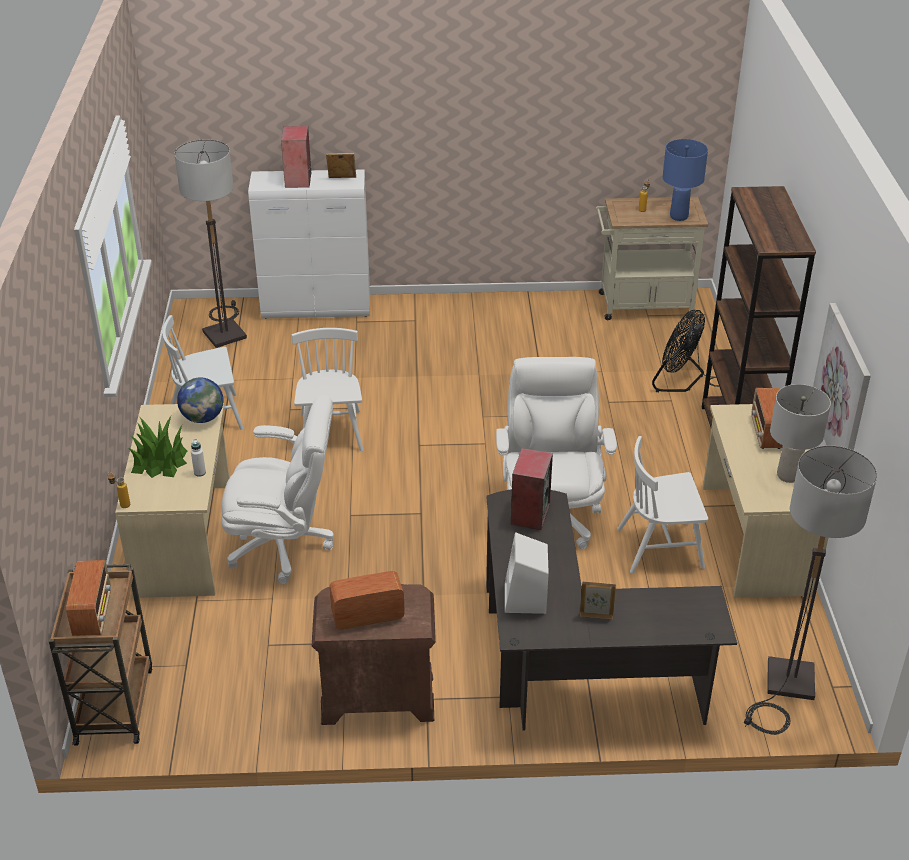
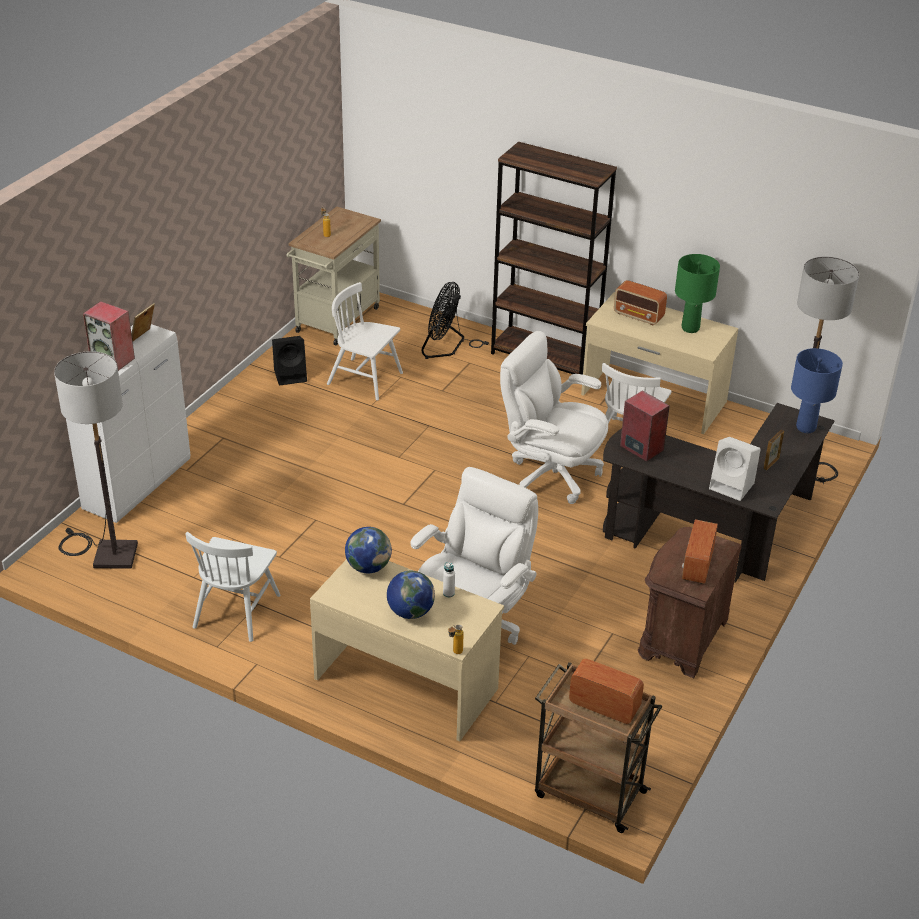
camera: 60 degrees left, 0 degrees up
potted plant [129,416,187,478] -> globe [387,571,435,619]
white chair [292,328,363,451] -> white chair moved to [327,282,403,400]
black fan [652,310,719,392] -> black fan turned 45 degrees clockwise [422,282,489,359]
blue table lamp [663,139,708,221] -> blue table lamp moved to [791,348,843,433]
grey table lamp [770,384,831,483] -> green table lamp [675,254,720,333]
picture [813,303,871,450] -> none
none -> black speaker [272,336,307,386]

